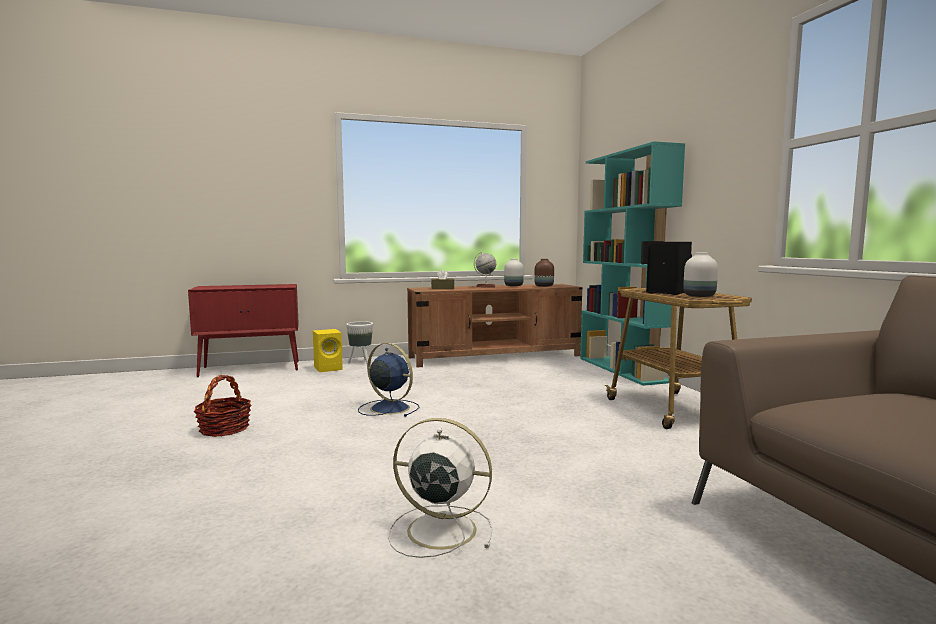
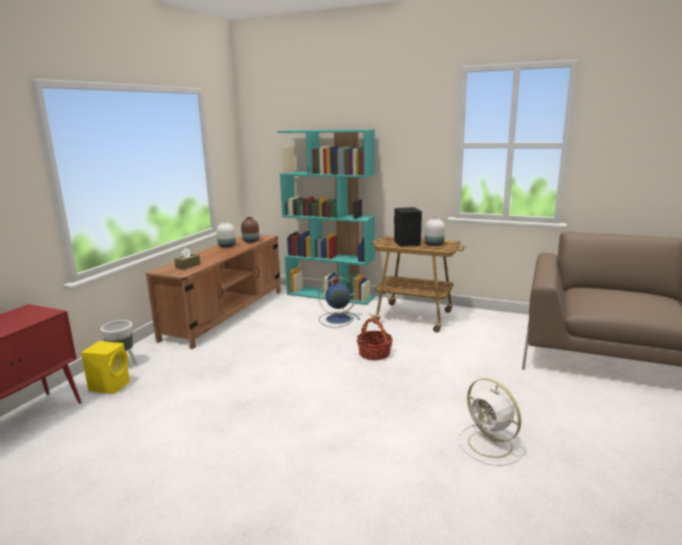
camera: 50 degrees left, 10 degrees up
basket [194,375,252,437] -> basket moved to [357,318,393,360]
blue fan [358,343,419,417] -> blue fan moved to [319,277,360,328]
white fan [388,418,492,558] -> white fan turned 90 degrees counterclockwise [458,378,526,466]
globe [474,252,496,287] -> none

